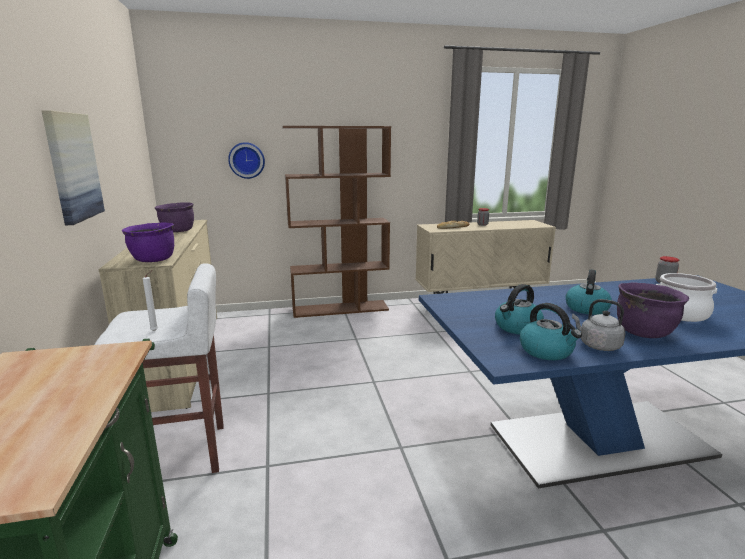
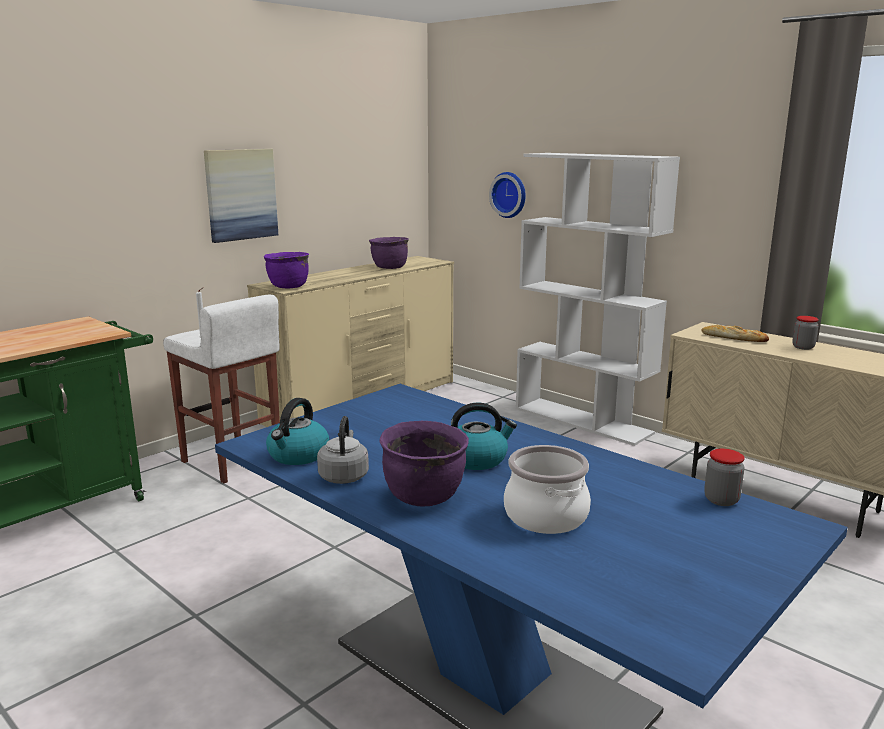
camera: 55 degrees right, 0 degrees up
brown bookcase [282,126,391,318] -> white bookcase [516,153,680,446]
kettle [495,284,544,334] -> none

